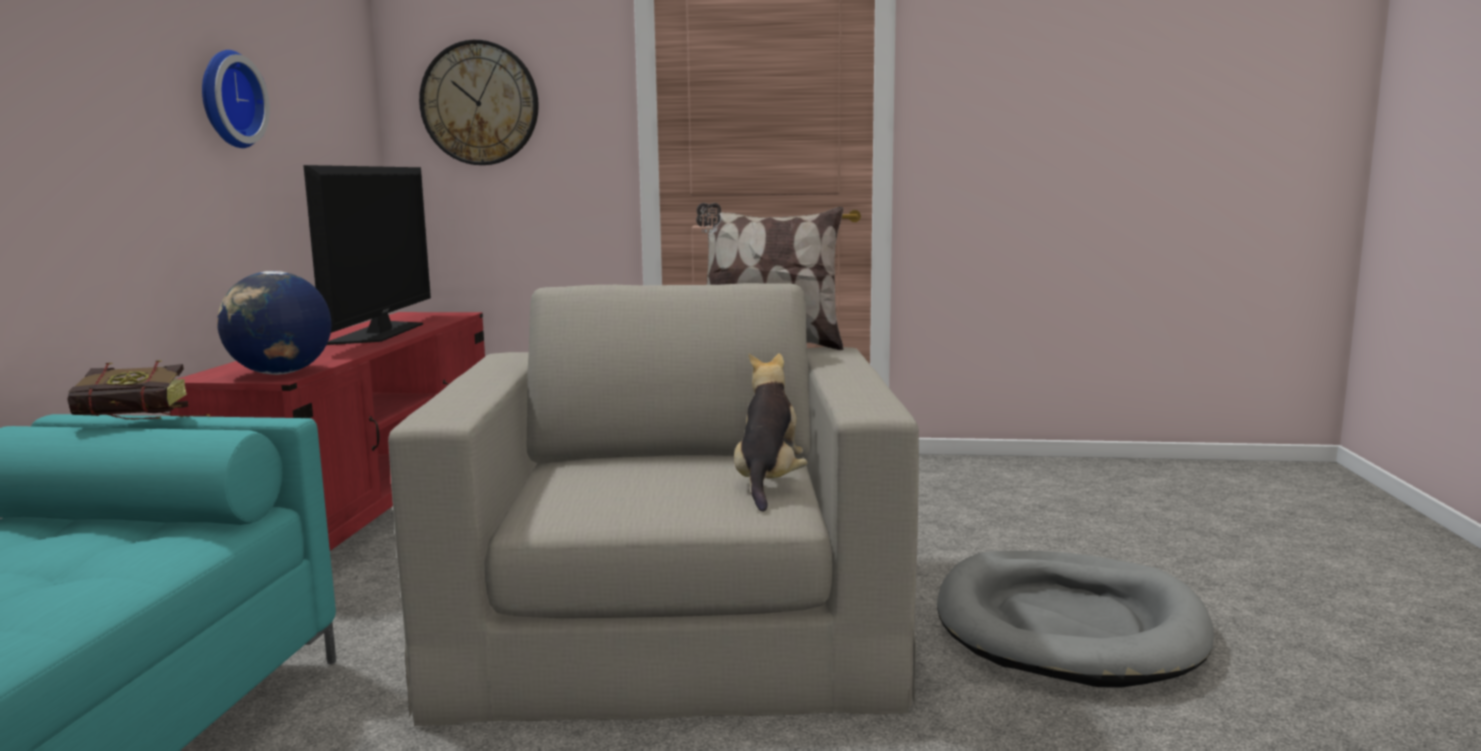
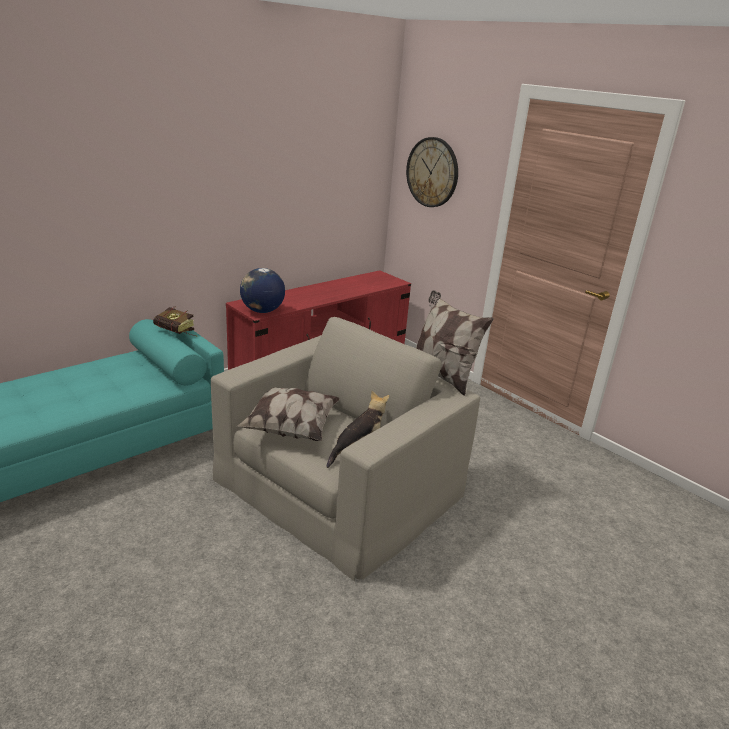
camera: 40 degrees right, 15 degrees up
wall clock [202,50,270,148] -> none
television [303,165,431,345] -> none
grey dog bed [937,551,1214,688] -> none
none -> pillow [236,387,340,441]

